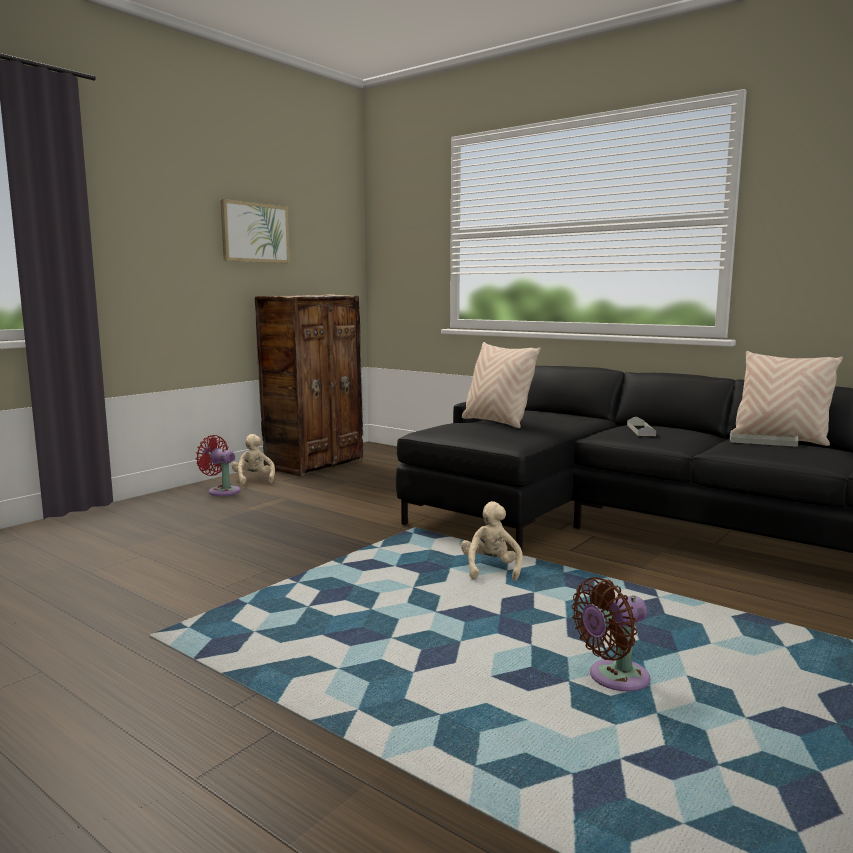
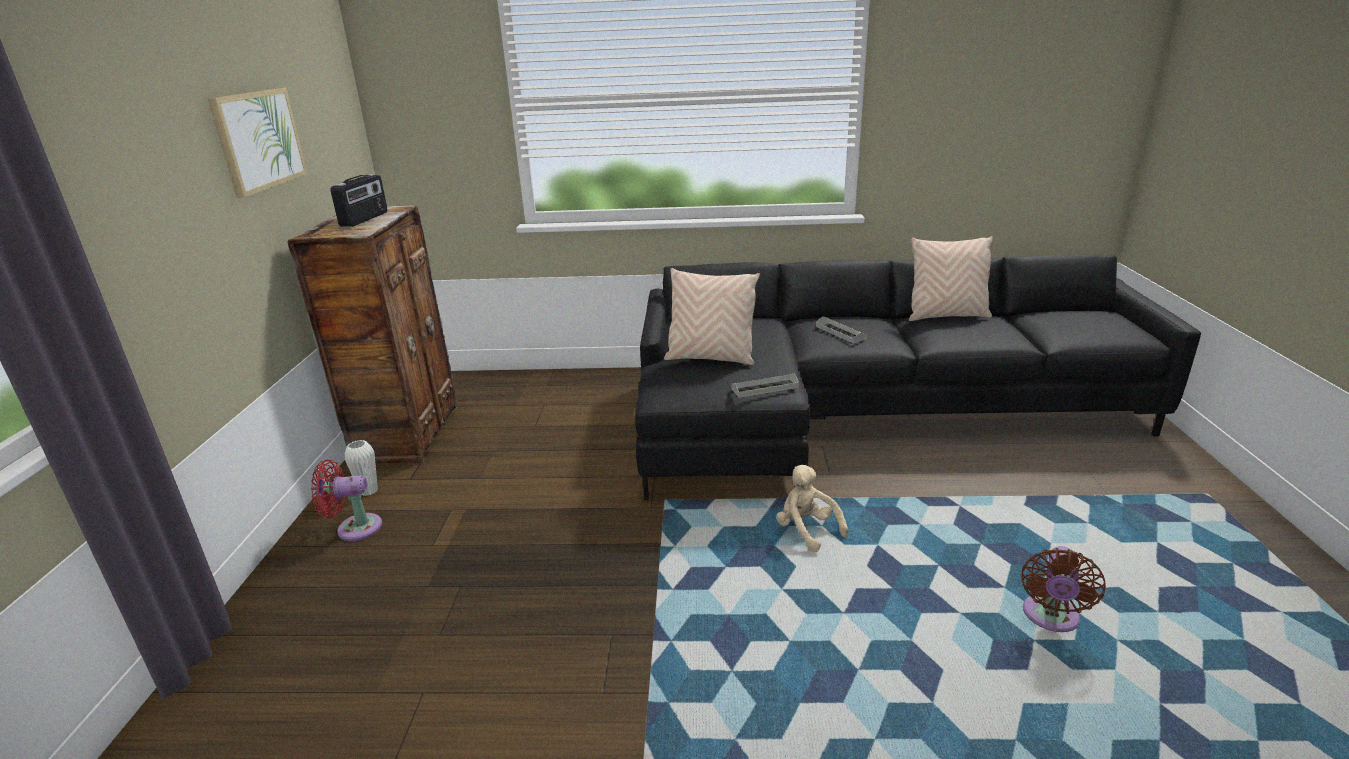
camera: 35 degrees left, 15 degrees up
beige plush toy [232,434,275,485] -> white vase [345,440,378,496]
grey tray [730,430,798,447] -> grey tray moved to [732,373,799,398]
none -> radio [331,174,387,227]

